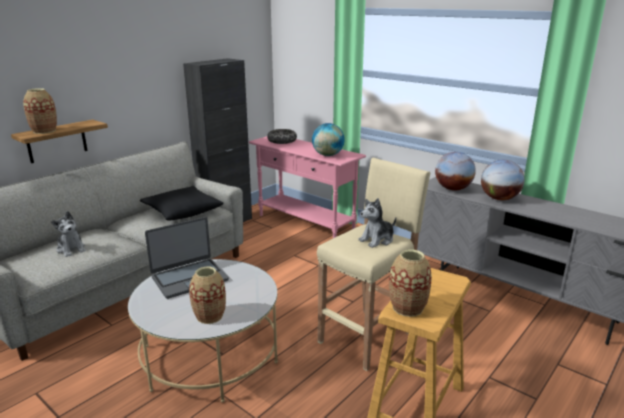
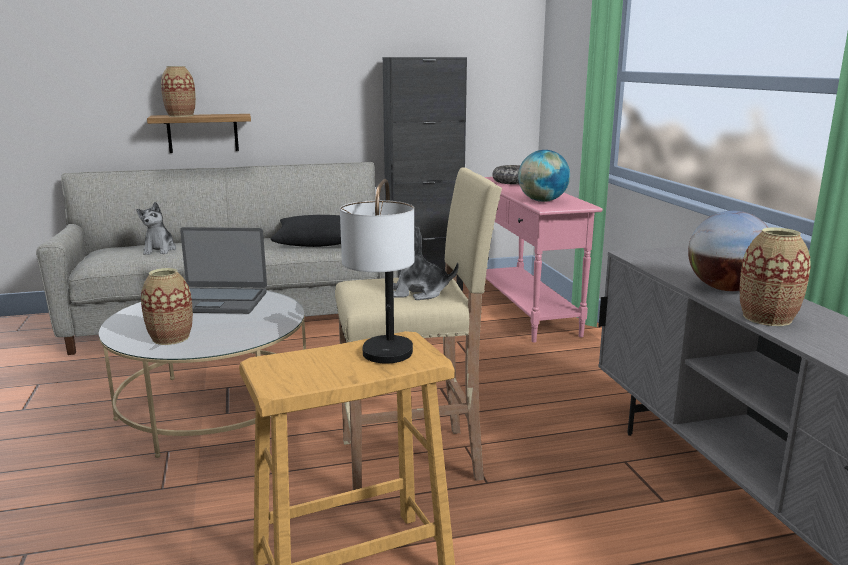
camera: 35 degrees right, 5 degrees down
vase [389,249,432,317] -> vase moved to [739,227,811,326]
globe [435,152,476,190] -> none
none -> table lamp [340,179,414,364]

